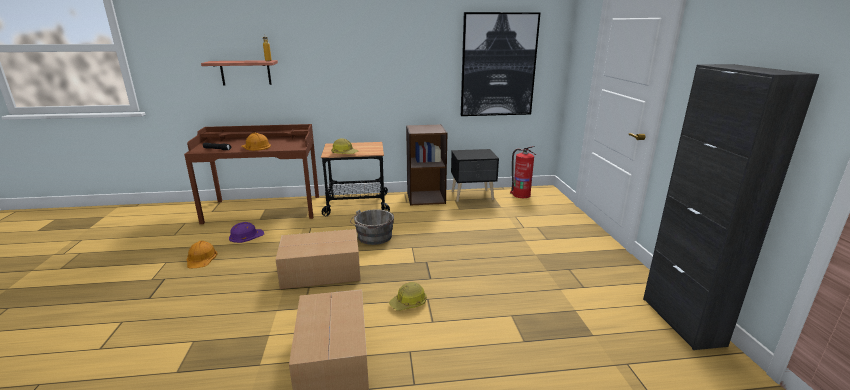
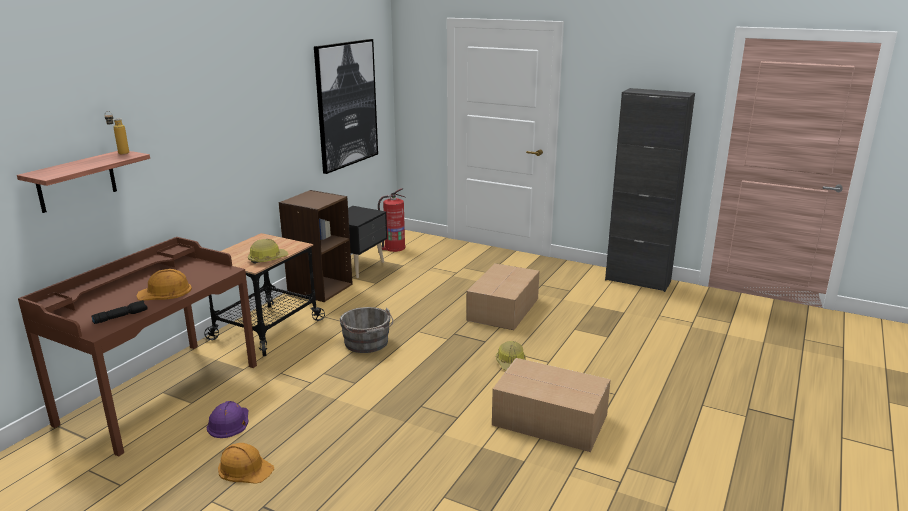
camera: 55 degrees left, 0 degrees up
cardboard box [276,229,361,289] -> cardboard box moved to [466,263,539,330]

